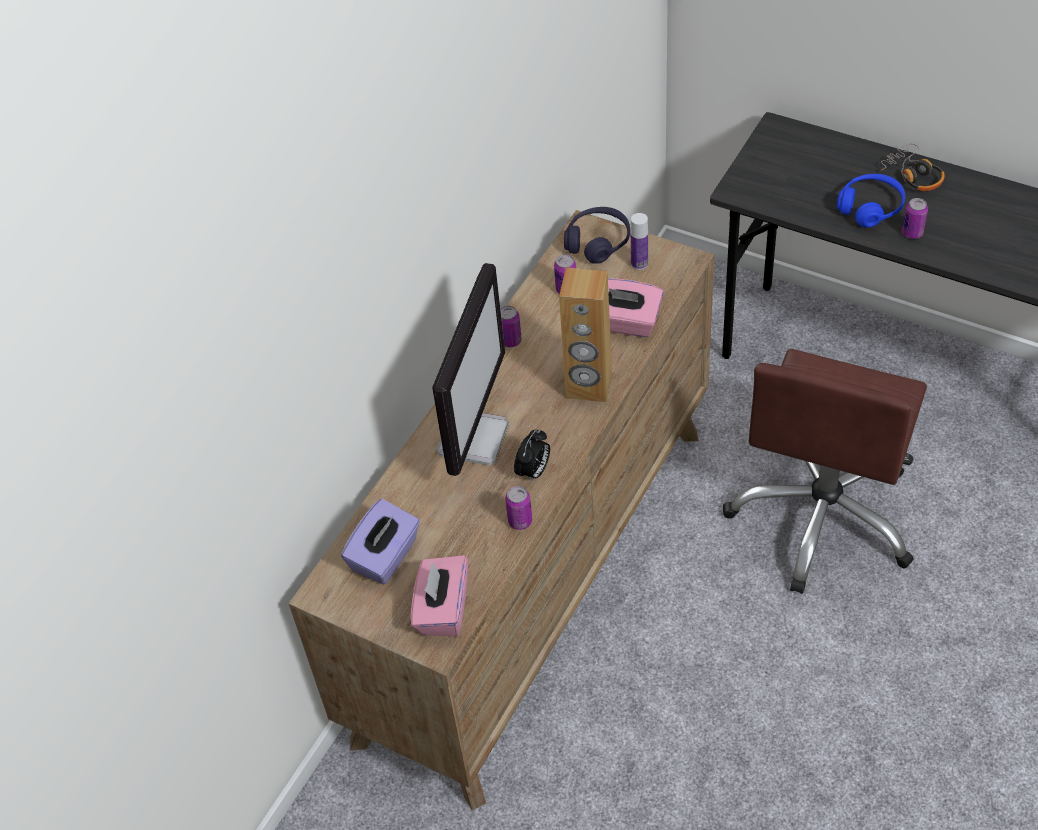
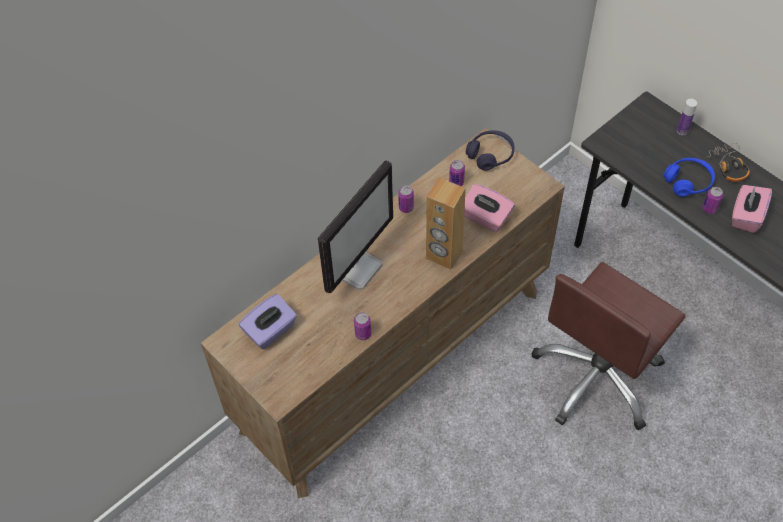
camera: 15 degrees right, 5 degrees up
pink tissue box [411,555,468,637] -> pink tissue box moved to [732,185,772,233]
alarm clock [514,430,550,483] -> none
bottle [631,213,648,270] -> bottle moved to [677,99,697,135]

